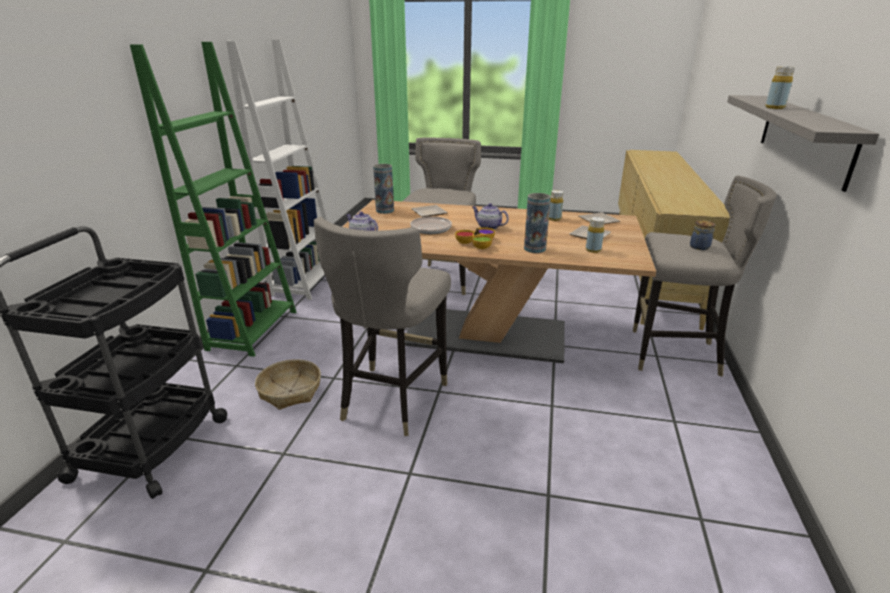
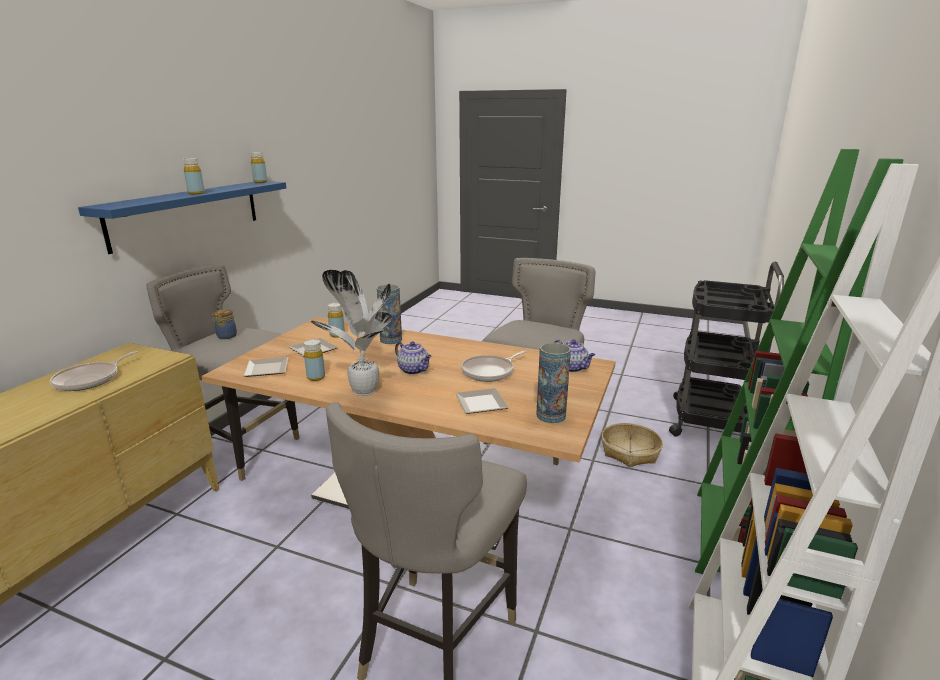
camera: 170 degrees left, 5 degrees down
bowl [455,227,495,249] -> none
grey shelf [727,95,879,192] -> blue shelf [78,181,286,254]
none -> frying pan [50,351,137,391]
none -> yellow bottle [250,152,267,183]
none -> potted plant [311,270,392,396]

